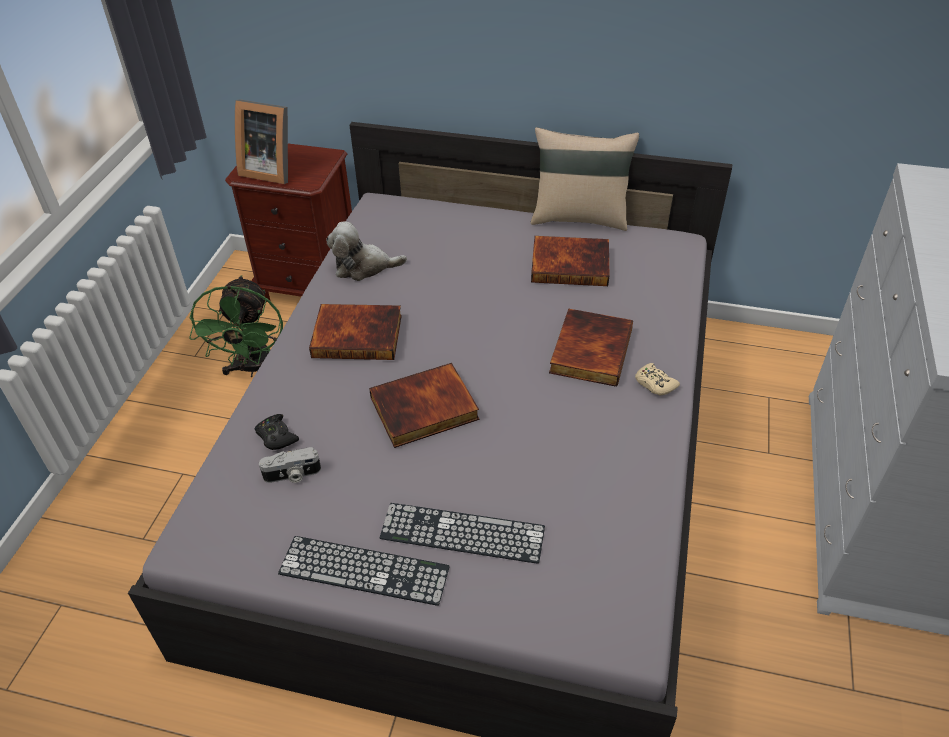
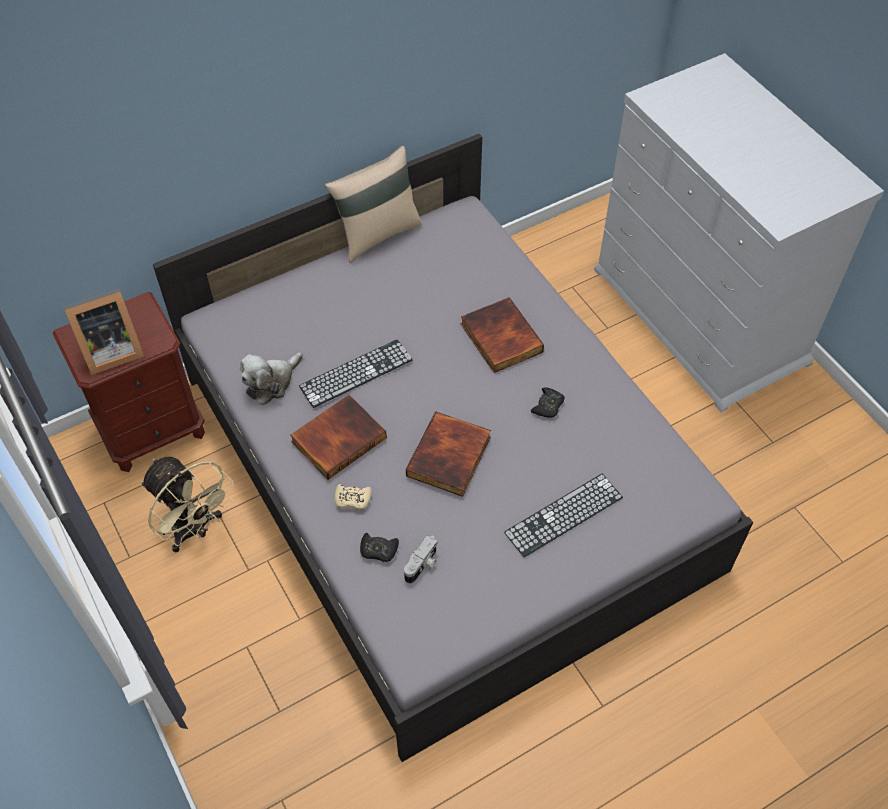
camera: 45 degrees left, 10 degrees up
green fan [189,275,283,377] -> beige fan [141,457,234,553]
keyboard [278,536,450,606] -> keyboard moved to [299,339,413,408]
book [531,236,609,286] -> none
beige game controller [635,363,680,396] -> beige game controller moved to [335,484,372,510]
none -> black game controller [531,387,565,417]

